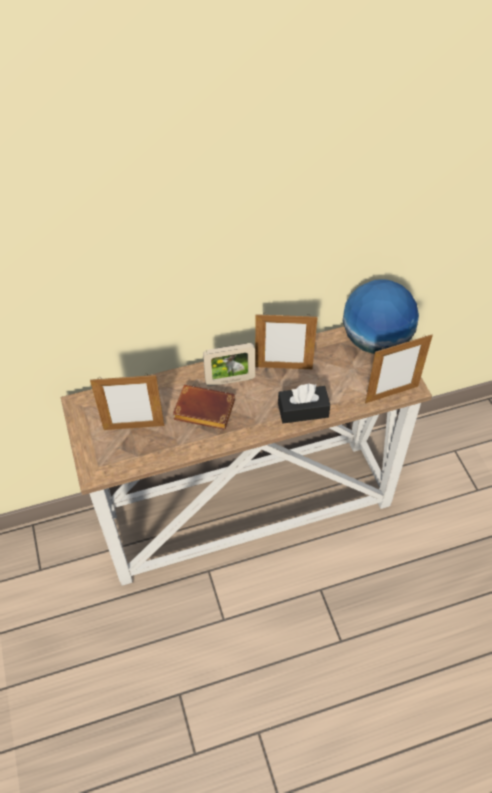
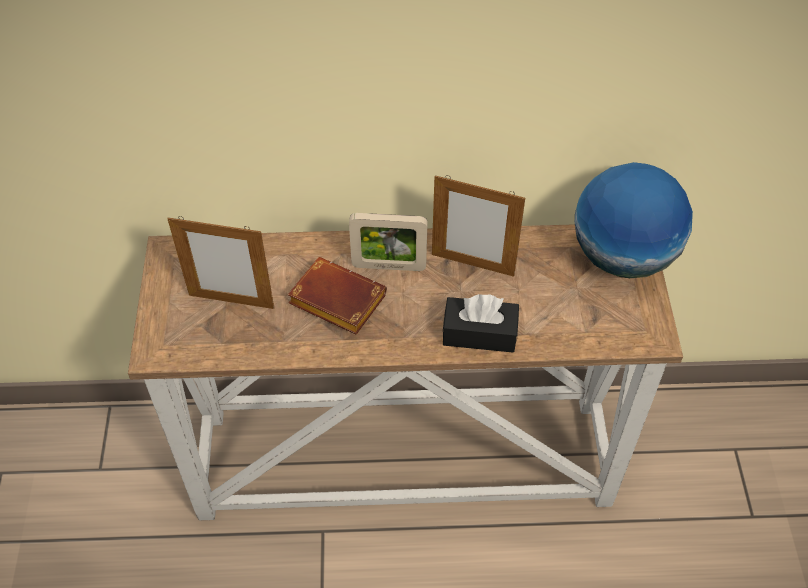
camera: 15 degrees right, 0 degrees up
picture frame [365,335,433,403] -> none

